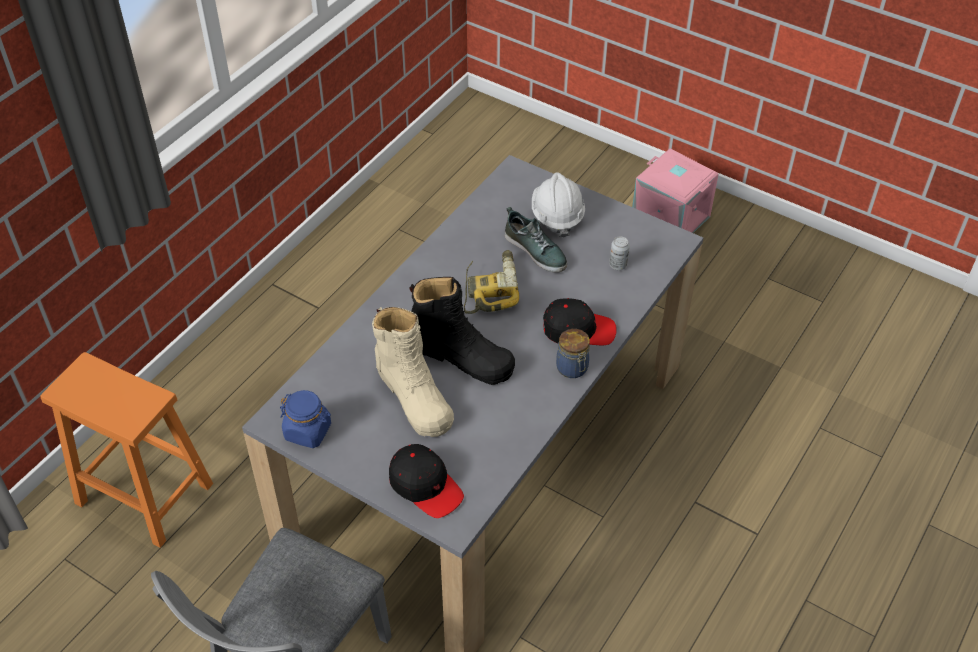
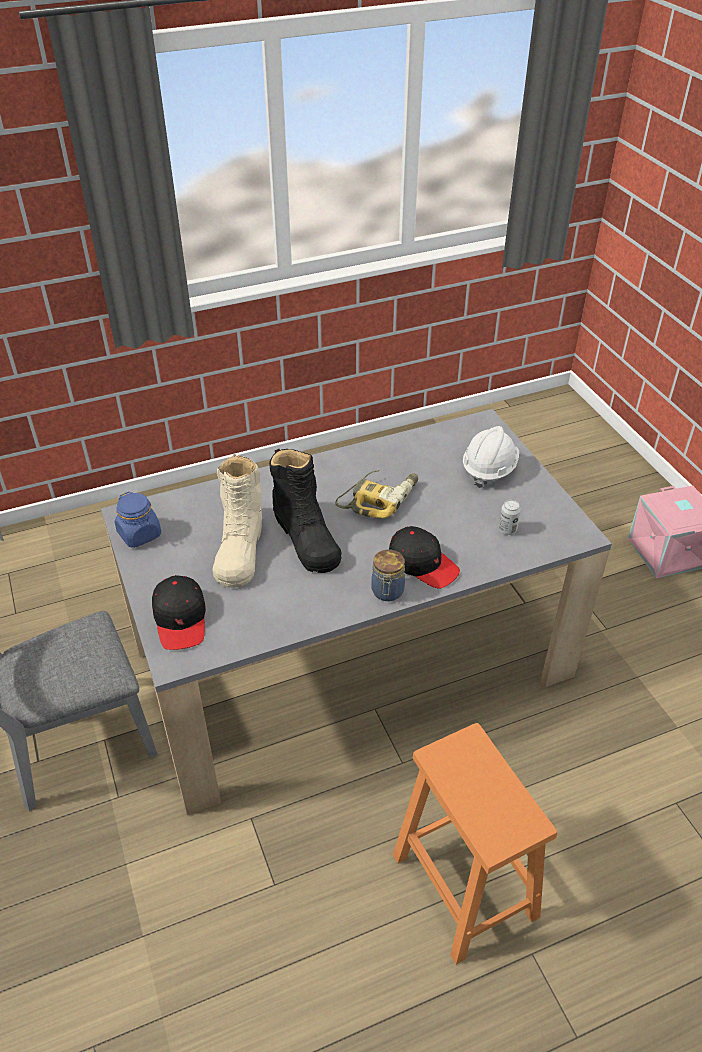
camera: 35 degrees right, 5 degrees down
orange stool [40,352,213,548] -> orange stool moved to [393,723,557,965]
shoe [505,207,567,273] -> none

